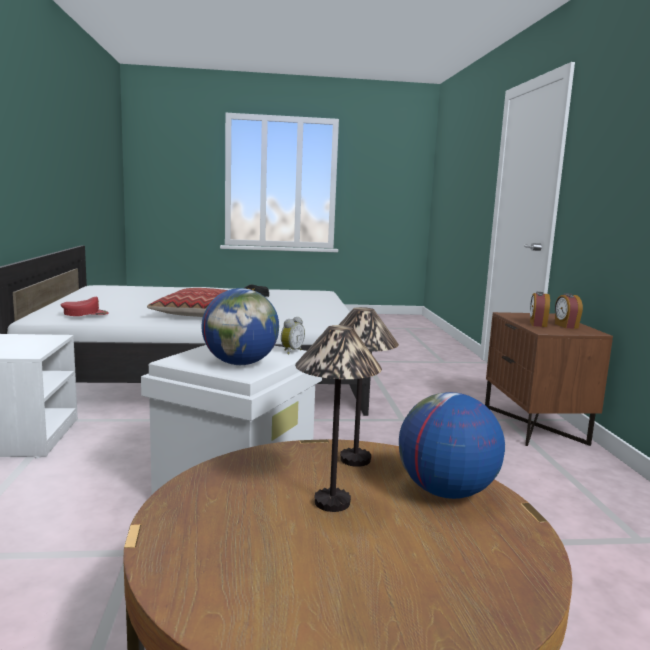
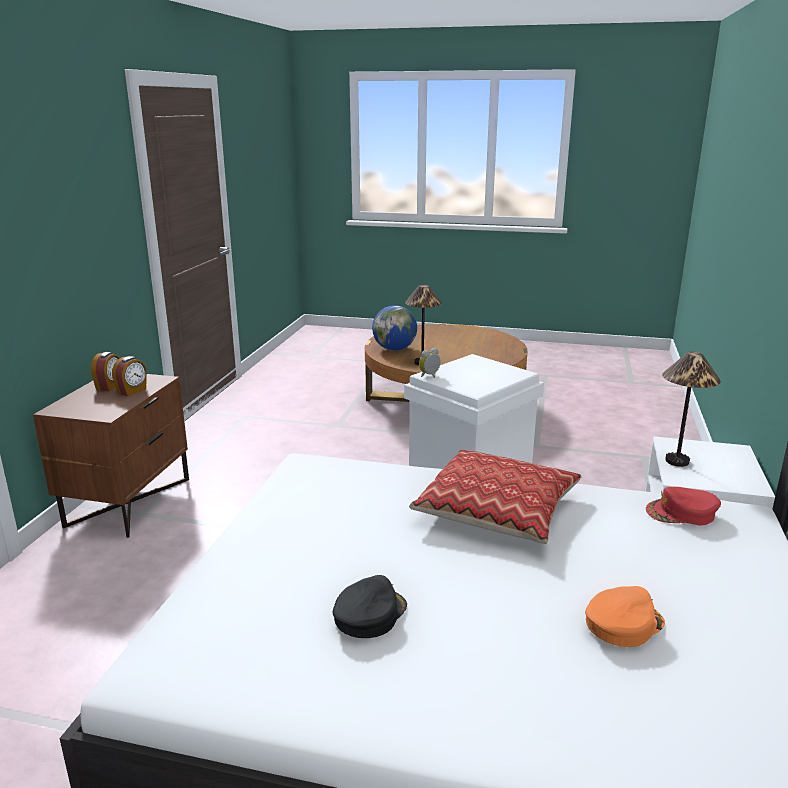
camera: 160 degrees left, 10 degrees up
globe [201,288,279,365] -> none
table lamp [295,325,382,512] -> table lamp moved to [662,352,720,467]
none -> orange cap [585,586,665,647]

